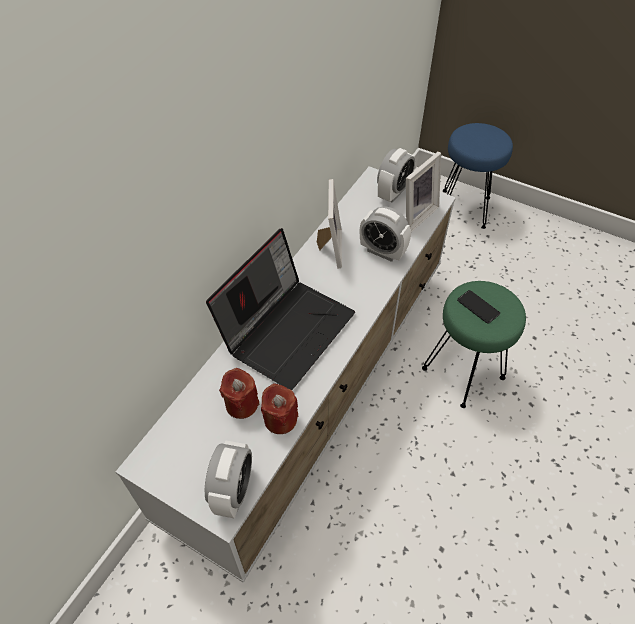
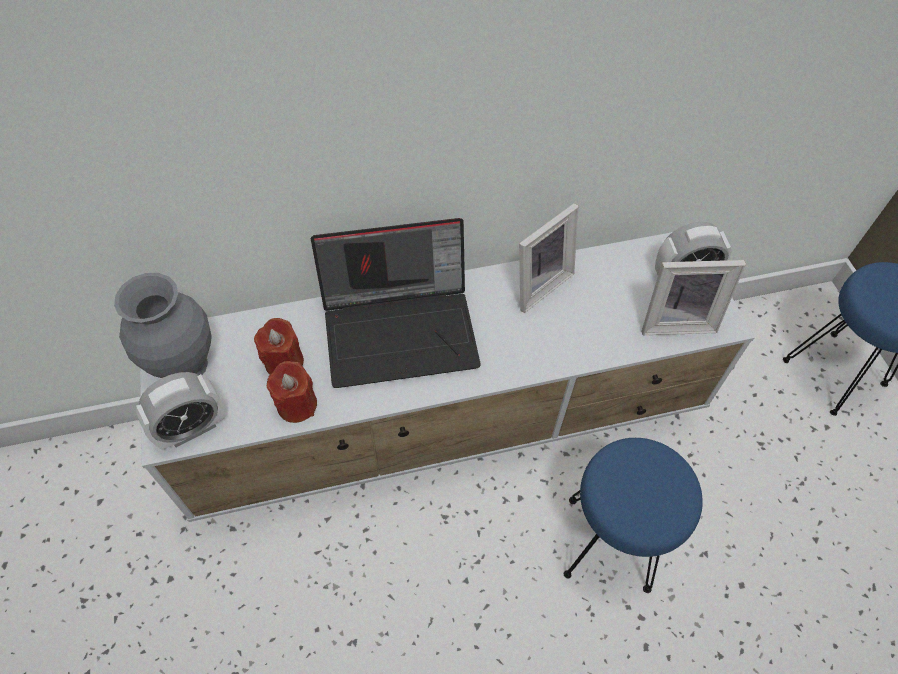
camera: 45 degrees right, 5 degrees up
alarm clock [360,207,411,262] -> none
green stool [422,281,526,408] -> blue stool [564,438,703,593]
phone [457,290,500,323] -> none
none -> grey vase [114,273,212,378]

